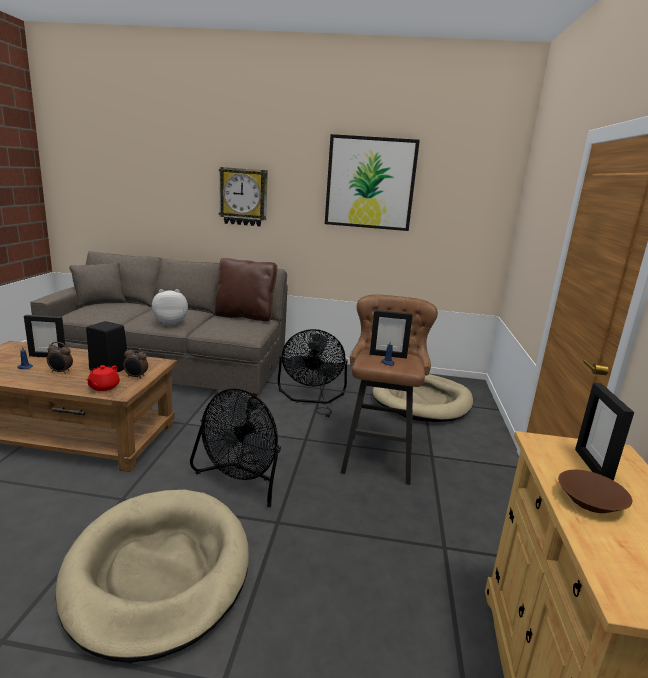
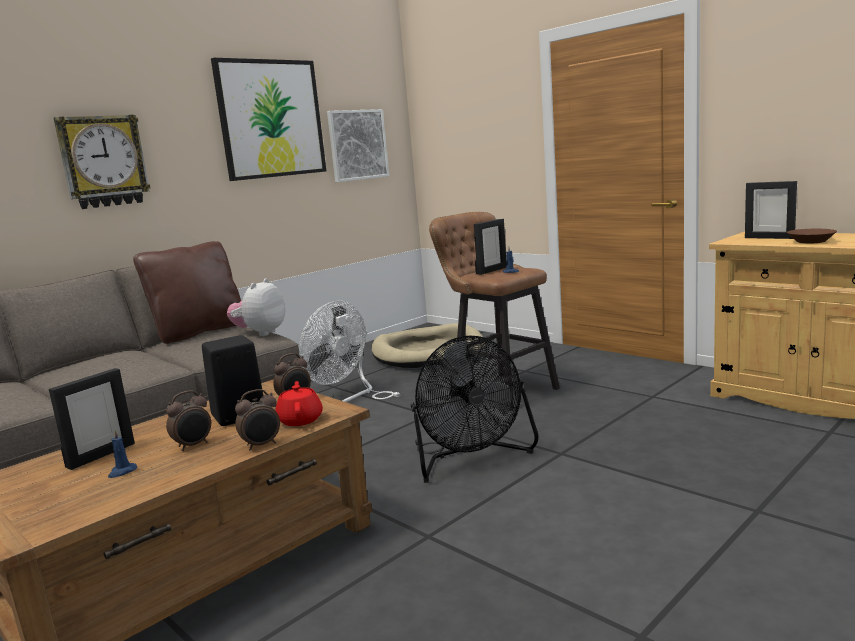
camera: 50 degrees left, 5 degrees down
beige dog bed [56,490,249,663] -> none
red teapot [86,365,120,391] -> red teapot turned 150 degrees counterclockwise [275,381,323,426]
plush toy [152,289,188,326] -> plush toy moved to [227,278,285,336]
black fan [278,329,348,417] -> white fan [299,301,400,402]
none -> alarm clock [235,389,280,450]
none -> picture [327,109,389,182]

